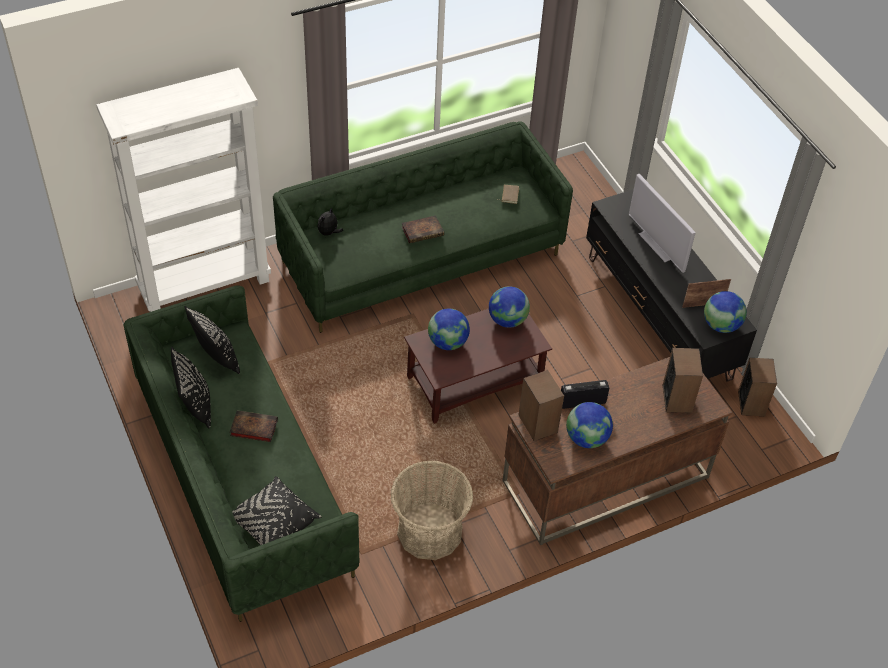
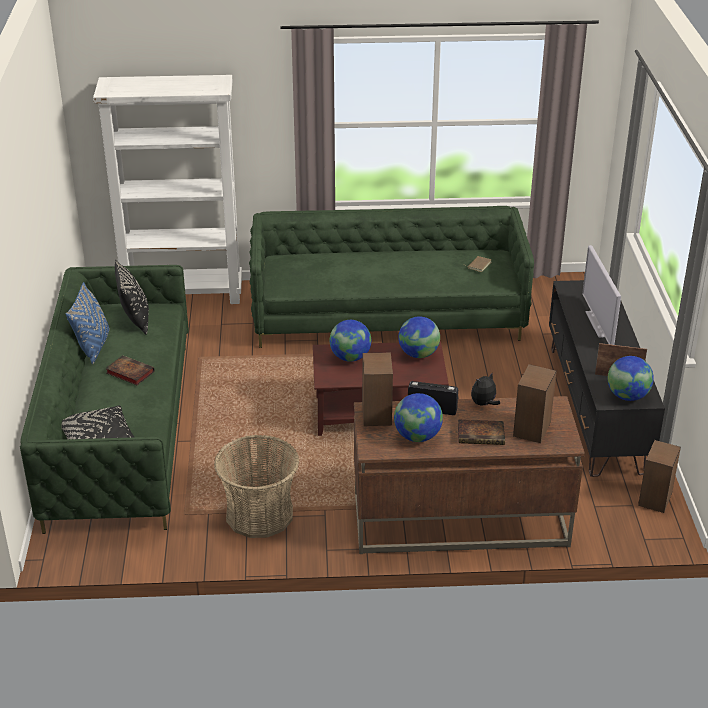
camera: 25 degrees right, 15 degrees down
black pillow [171,347,211,428] -> blue pillow [66,282,110,364]
plush toy [317,207,343,236] -> plush toy moved to [471,373,500,405]
book [402,216,444,243] -> book moved to [458,419,505,445]

